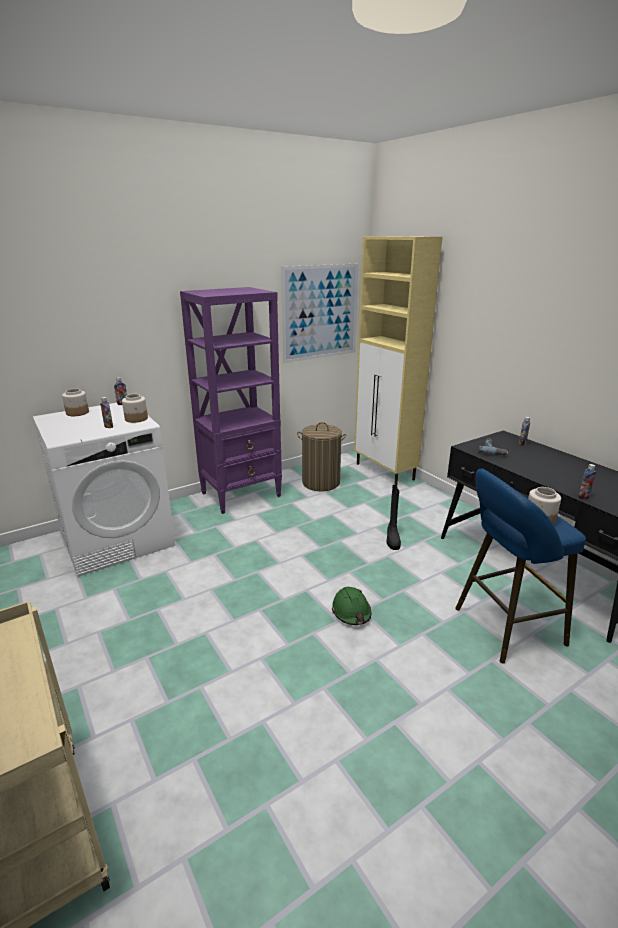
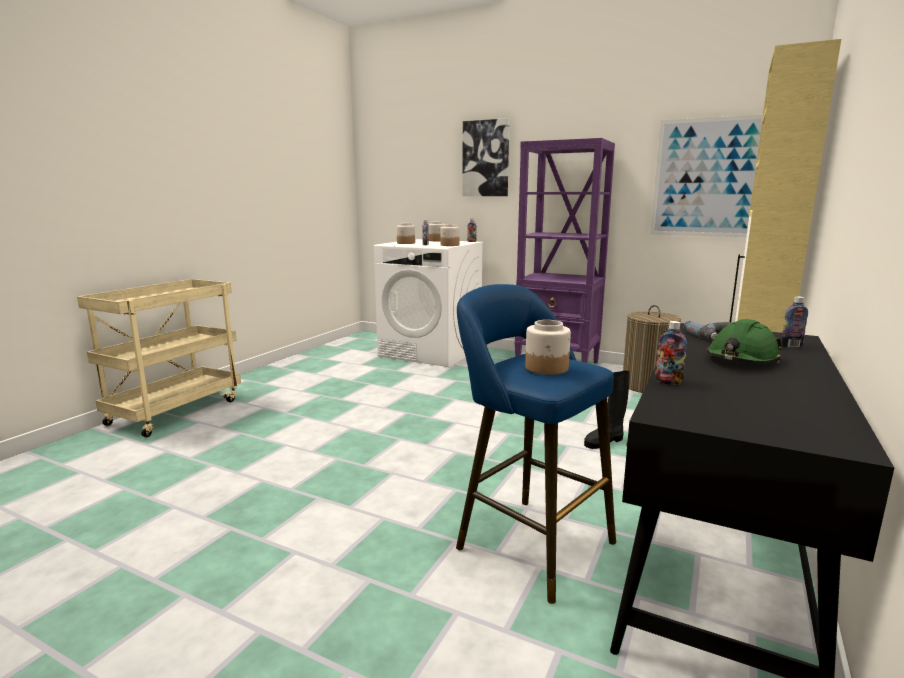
camera: 60 degrees right, 10 degrees down
green hard hat [332,587,371,625] -> green hard hat moved to [706,319,782,364]
none -> jar [397,223,415,244]
none -> picture [462,118,510,196]

